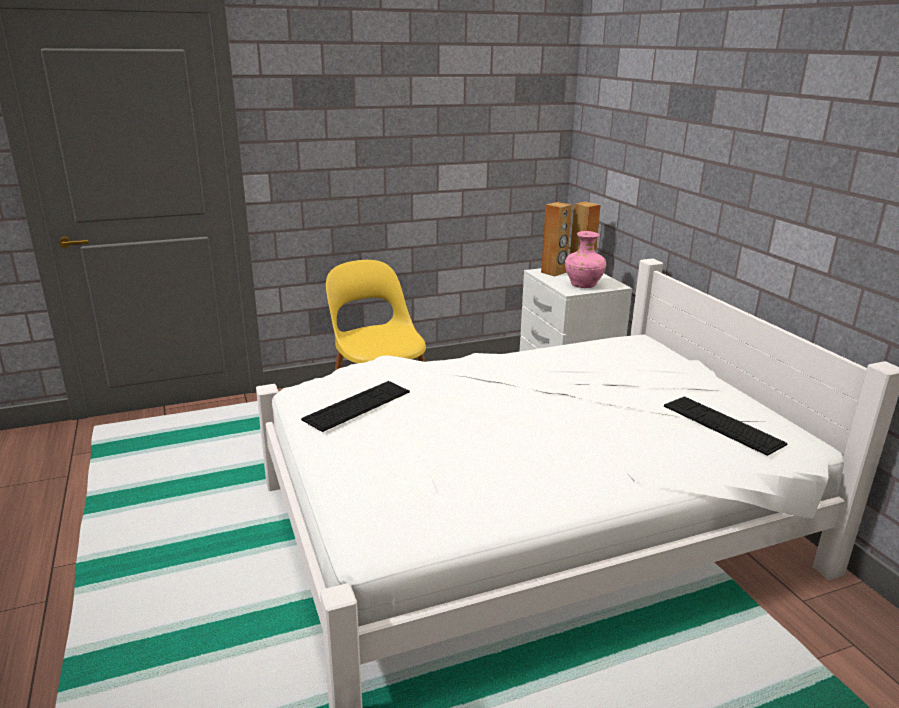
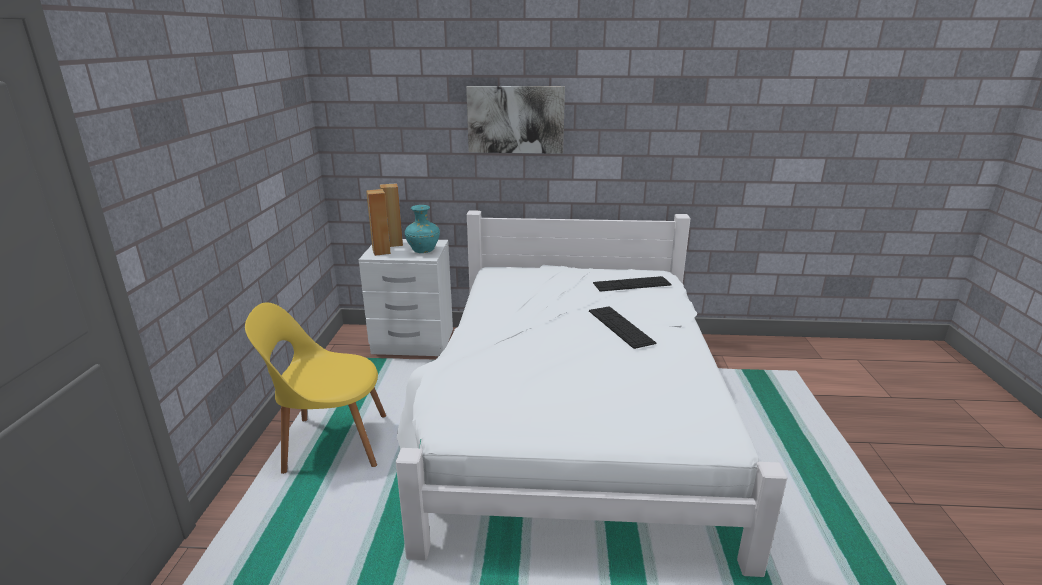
camera: 65 degrees left, 0 degrees up
keyboard [301,381,410,432] -> keyboard moved to [589,306,657,349]
pink vase [565,231,606,288] -> turquoise vase [405,205,440,253]
none -> picture [466,86,565,154]

